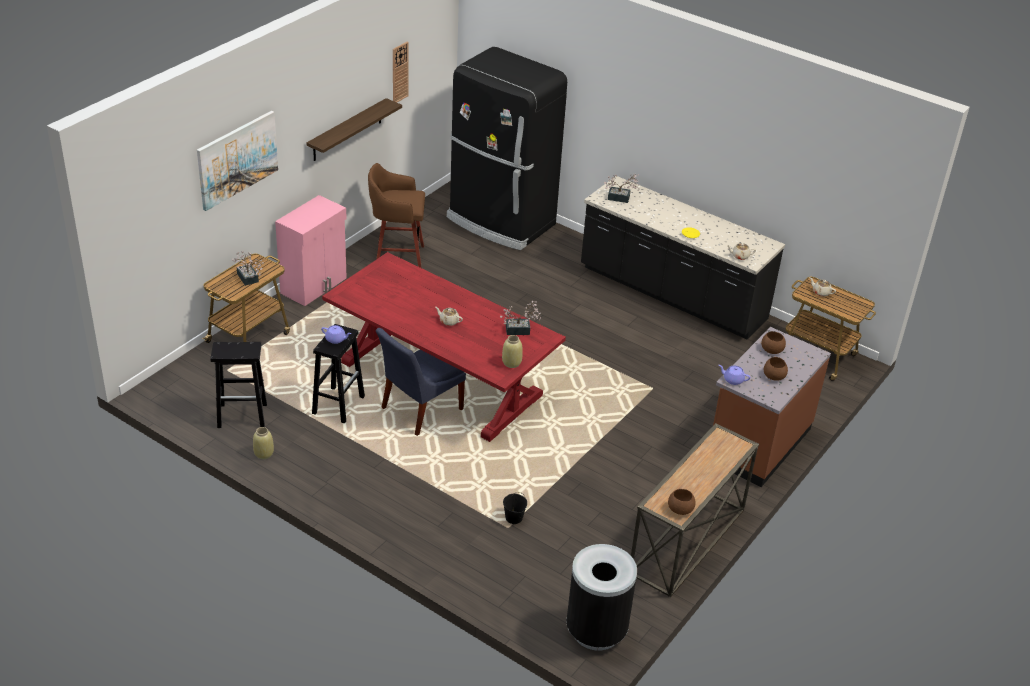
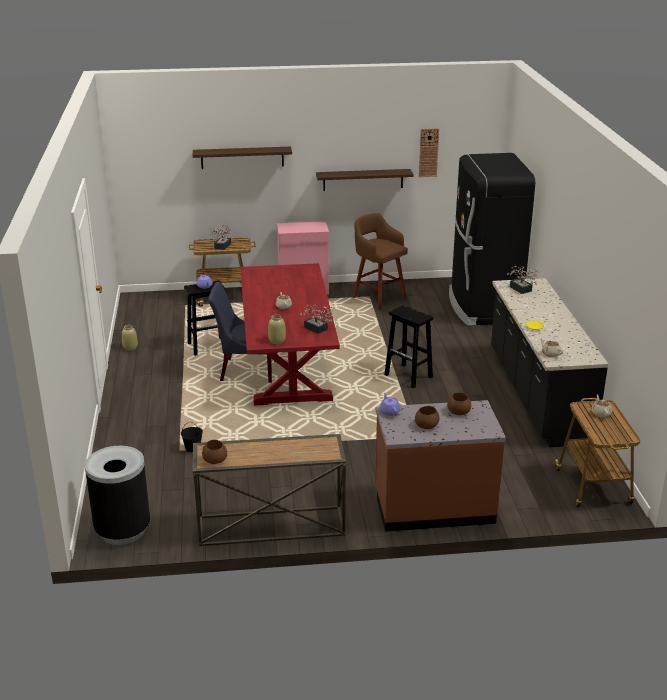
camera: 50 degrees right, 10 degrees down
picture [197,111,278,211] -> shelf [193,147,292,169]
black stool [210,342,267,428] -> black stool moved to [384,305,433,388]

